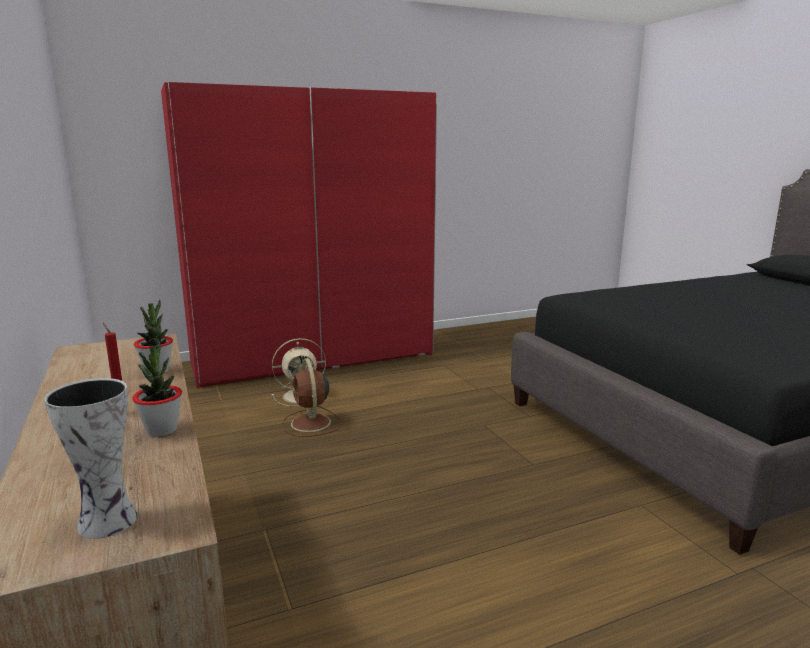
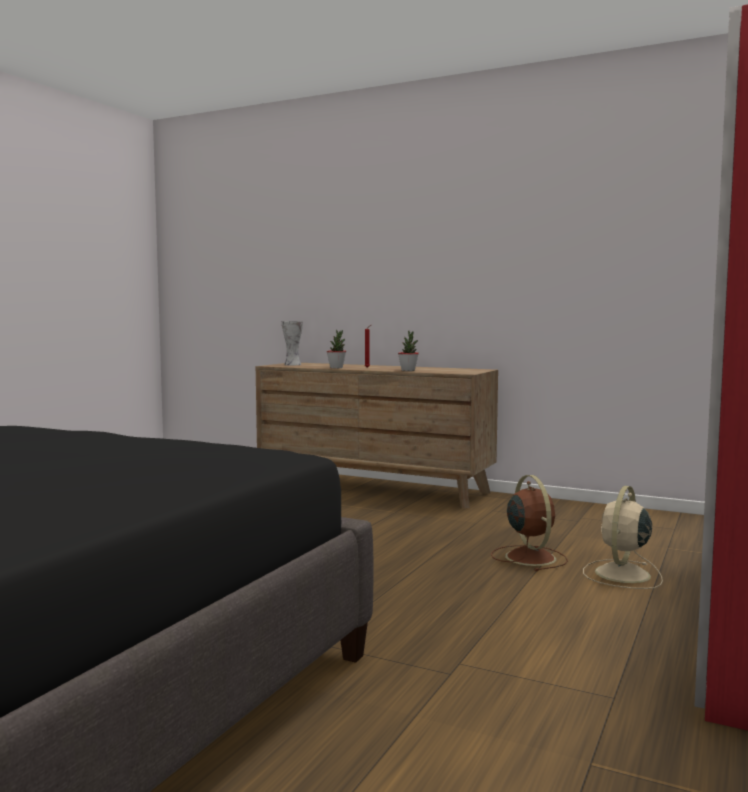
camera: 140 degrees right, 10 degrees down
brown fan [282,359,342,437] -> brown fan turned 45 degrees clockwise [491,475,568,571]

